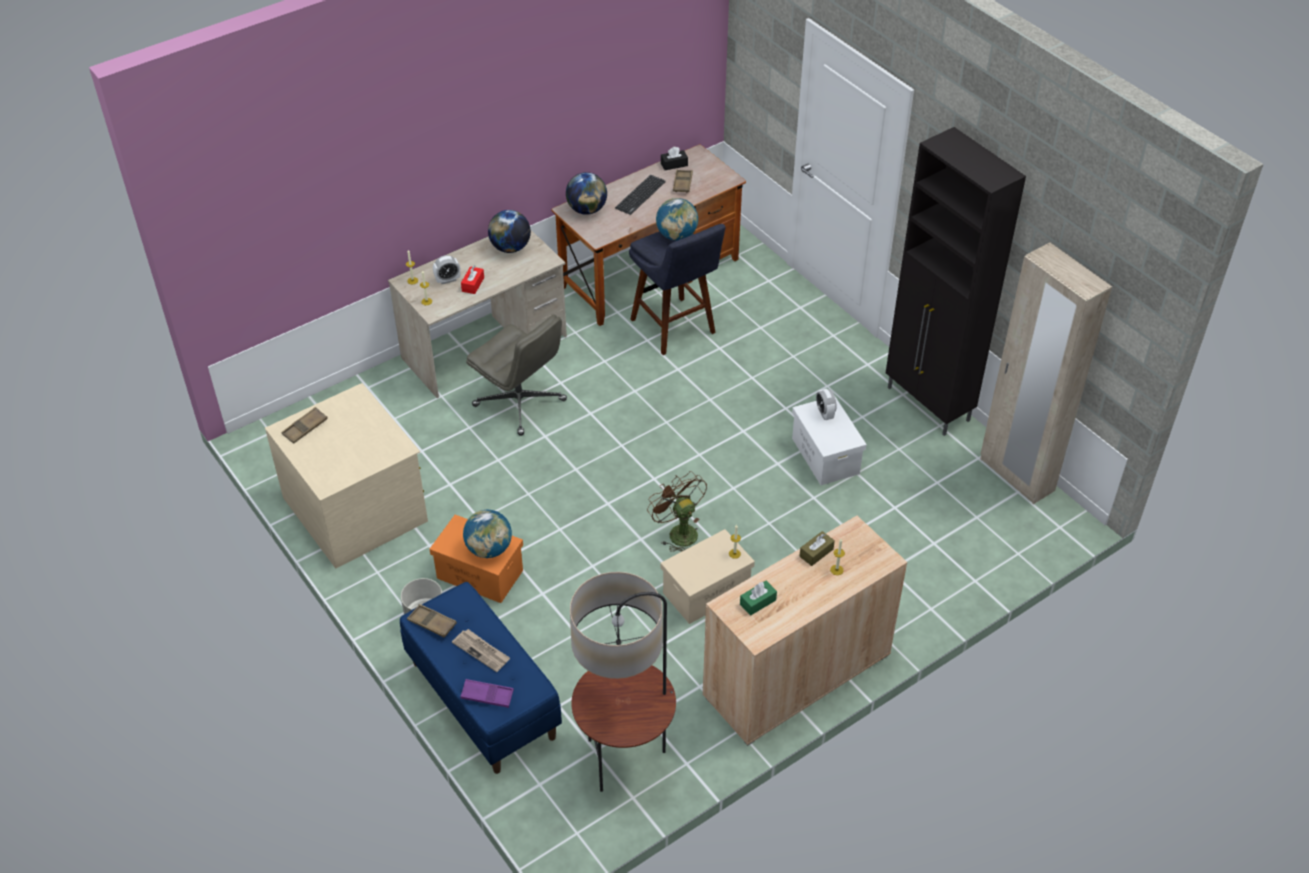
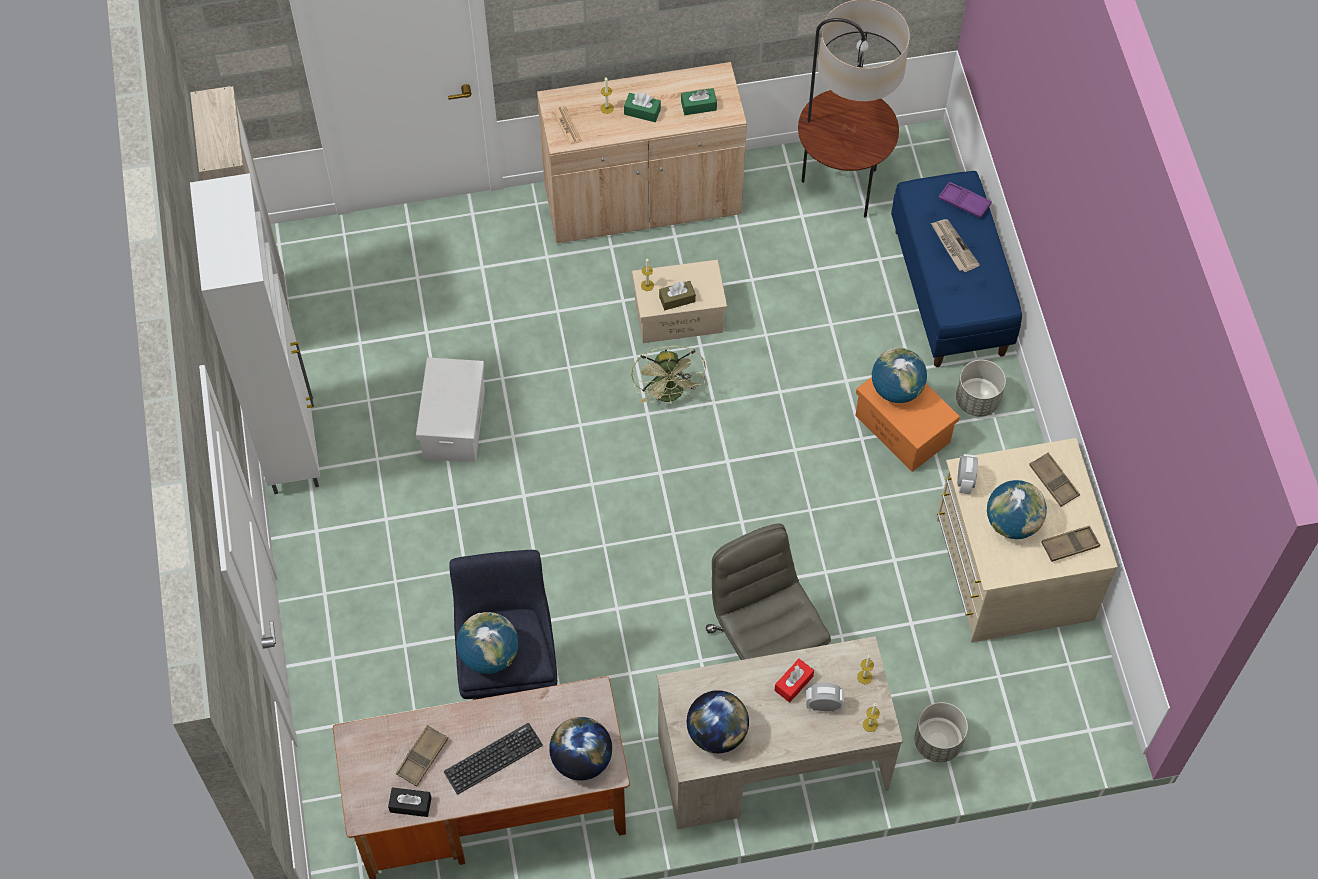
camera: 155 degrees left, 15 degrees up
brown tray [407,604,457,637] -> brown tray moved to [1029,453,1080,507]
brown fan [647,471,707,552] -> green fan [631,346,706,405]
brown tissue box [799,531,835,566] -> brown tissue box moved to [659,281,696,310]
alarm clock [816,389,837,420] -> alarm clock moved to [957,454,978,494]
black cabinet [886,127,1026,436] -> white cabinet [190,173,320,494]
none -> newspaper [553,106,582,145]
none -> green tissue box [624,93,661,122]
none -> grey planter [914,702,968,762]
none -> globe [987,480,1047,539]

